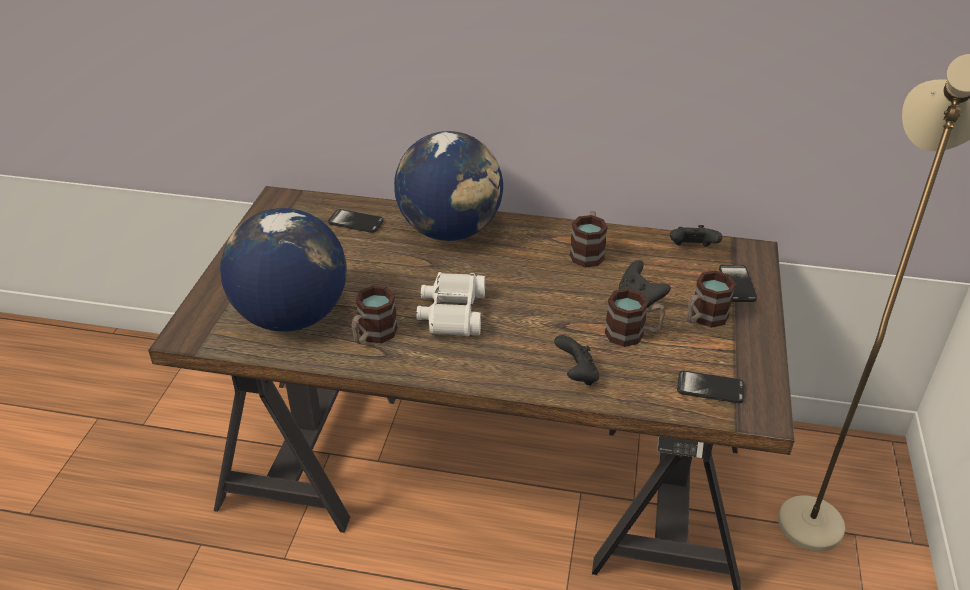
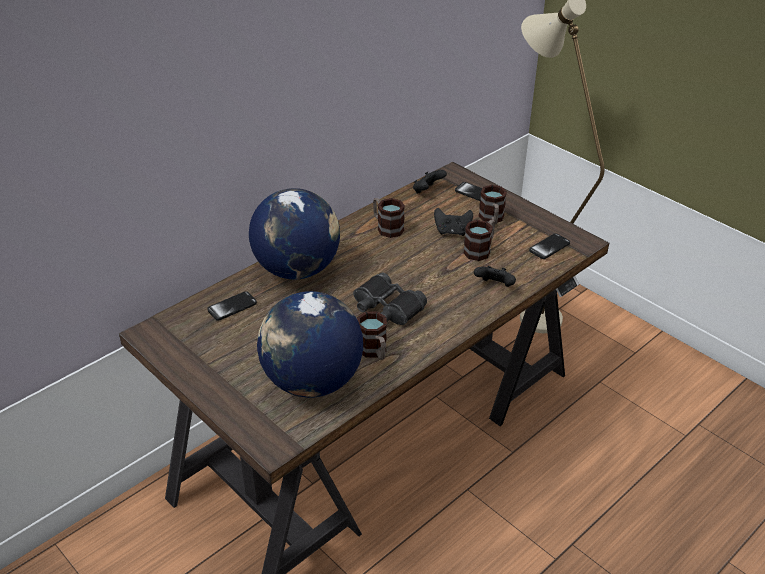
camera: 55 degrees left, 0 degrees up
white binoculars [416,272,485,336] -> black binoculars [353,272,427,325]

